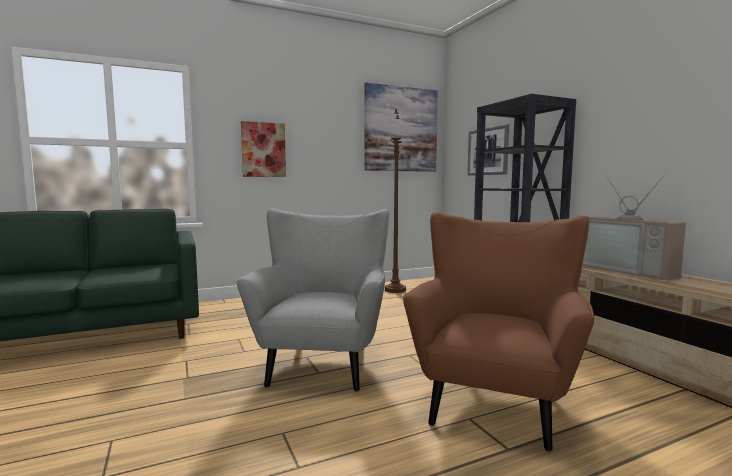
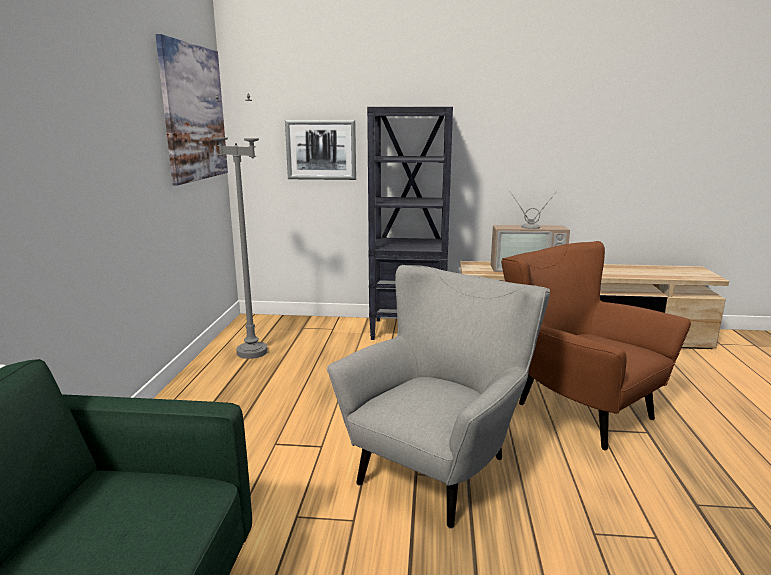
camera: 60 degrees left, 10 degrees up
grey armchair [236,208,389,392] -> grey armchair turned 90 degrees clockwise [327,265,550,529]
picture [241,121,286,177] -> none
brown floor lamp [385,109,406,293] -> grey floor lamp [213,93,268,359]

